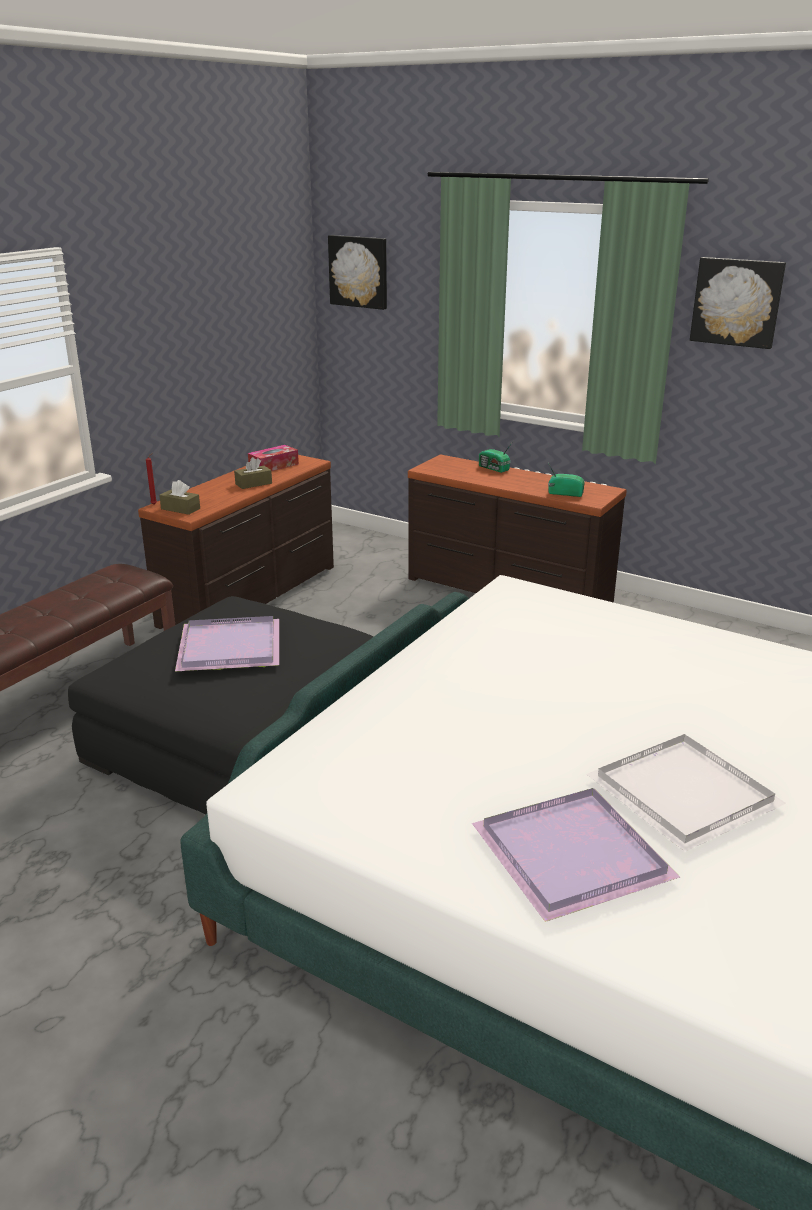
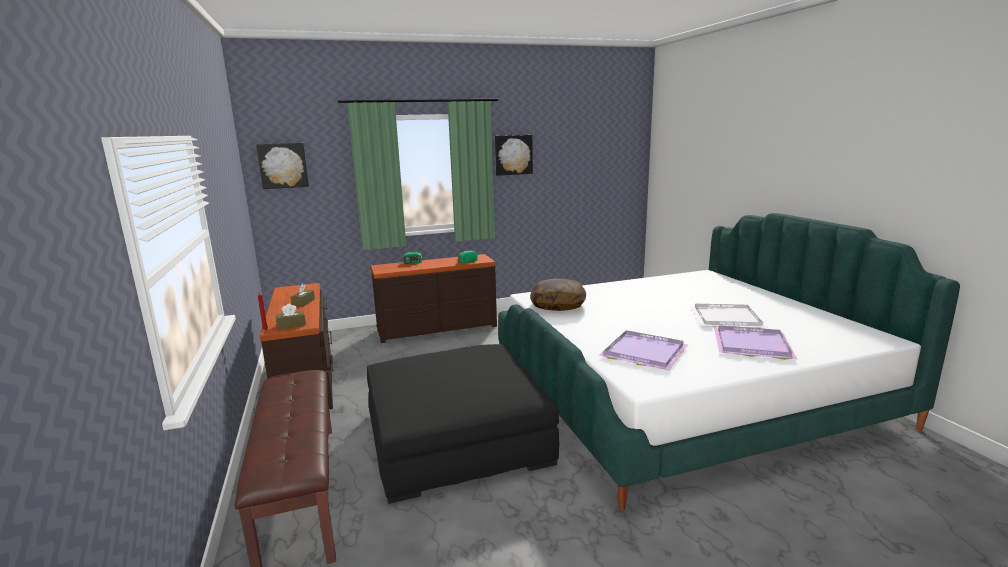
camera: 50 degrees left, 10 degrees down
purple tray [175,616,279,671] -> purple tray moved to [599,330,688,370]
tissue box [248,445,299,471] -> none
none -> pillow [530,279,586,311]

